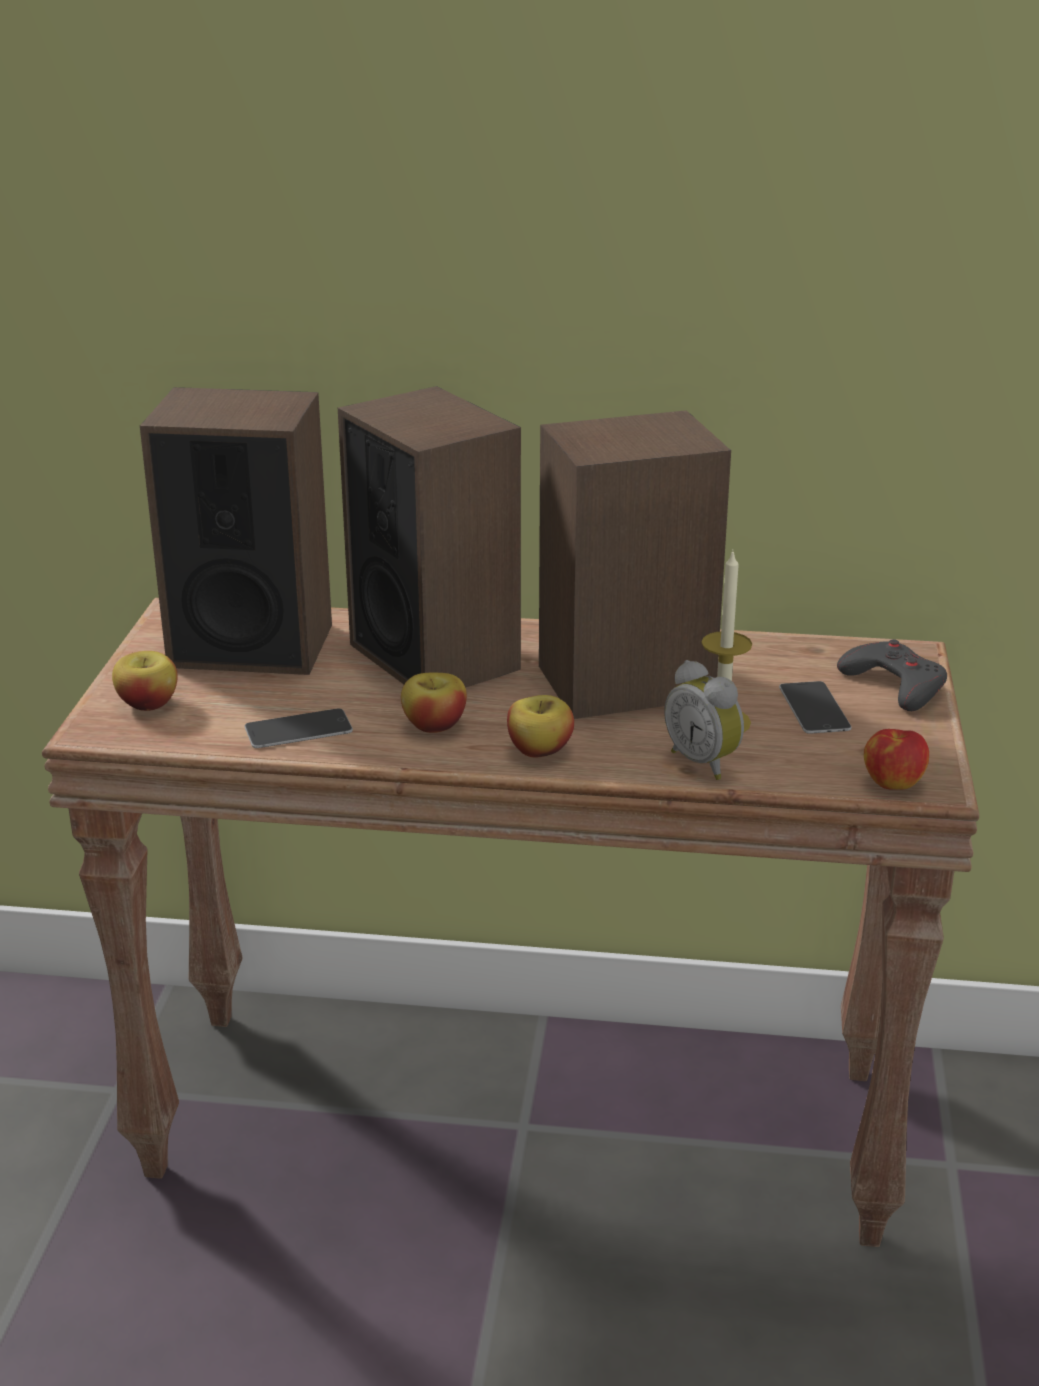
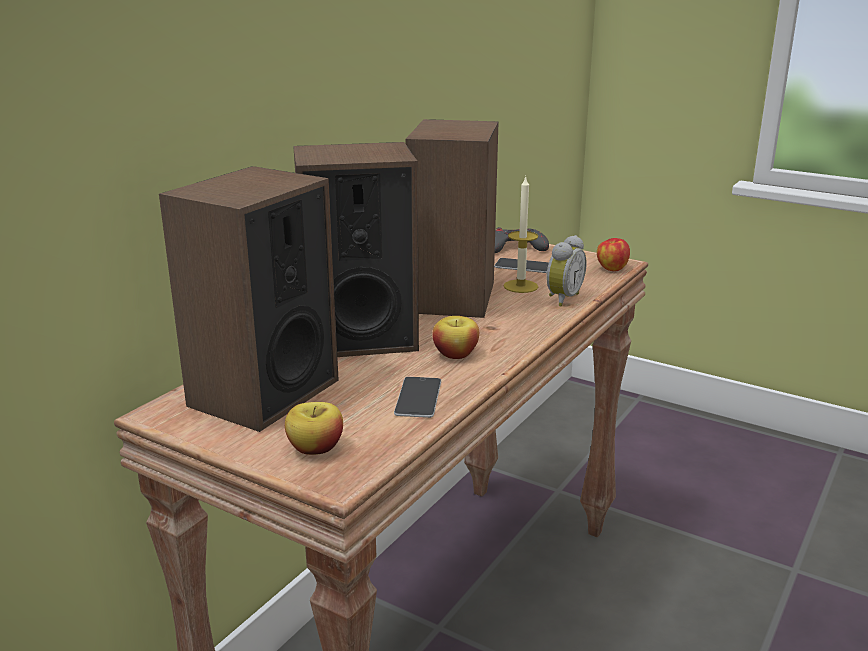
camera: 65 degrees left, 5 degrees down
apple [507,695,574,757] -> none
alarm clock [664,660,744,780] -> alarm clock turned 45 degrees counterclockwise [547,235,586,306]

